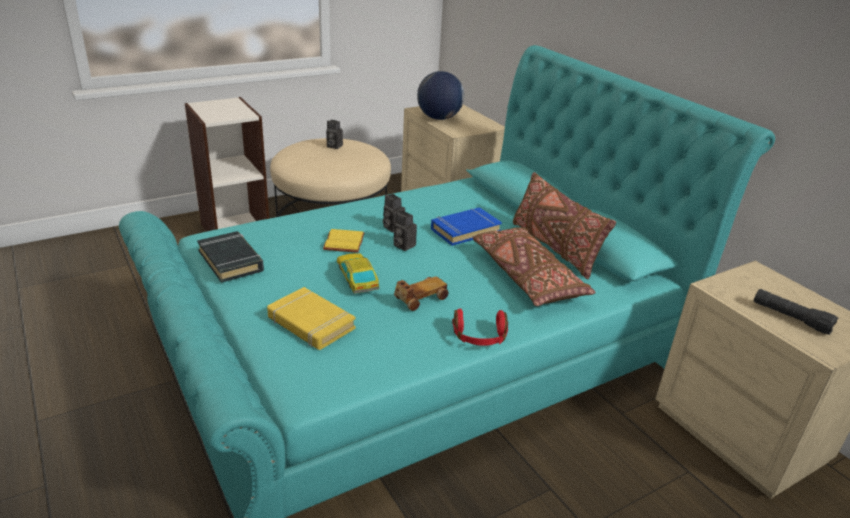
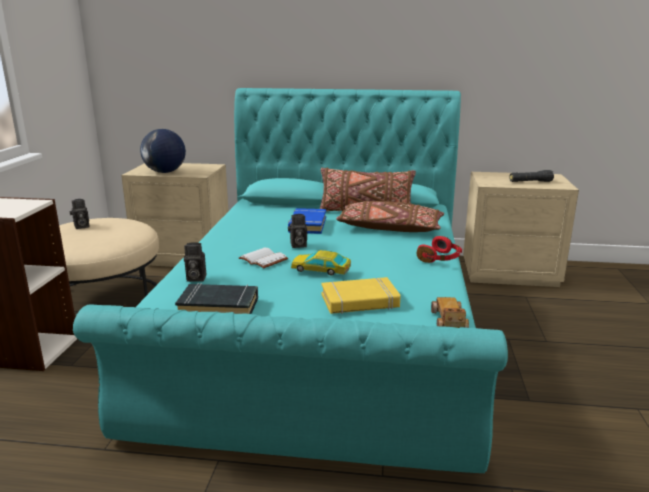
camera: 50 degrees left, 10 degrees down
yellow book [323,229,365,253] -> white book [239,248,288,269]
camera [383,194,405,232] -> camera moved to [184,242,206,282]
toy car [394,276,449,311] -> toy car moved to [431,297,469,328]

